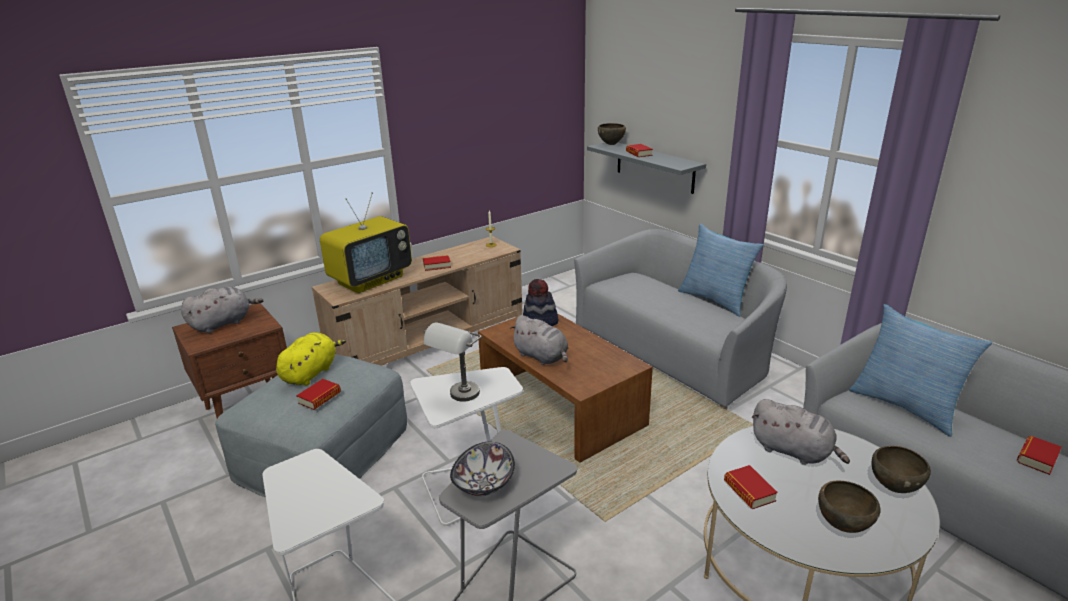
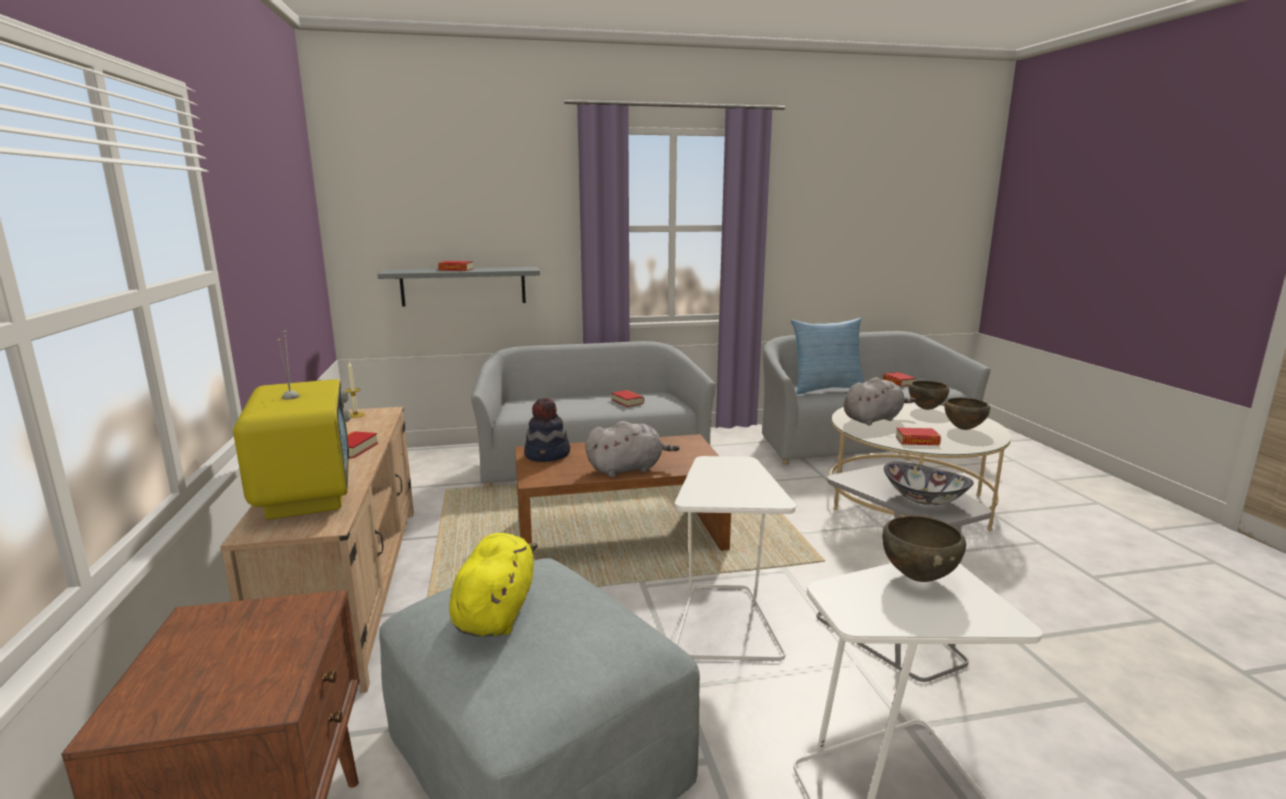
camera: 65 degrees left, 10 degrees down
grey plush toy [181,287,263,333] -> none
yellow plush toy [276,333,346,385] -> yellow plush toy turned 45 degrees clockwise [449,533,538,637]
book [296,379,341,410] -> book moved to [612,390,644,407]
grey table lamp [423,322,482,402] -> none
brown bowl [598,123,626,145] -> brown bowl moved to [882,516,966,582]
pillow [678,224,764,317] -> none

